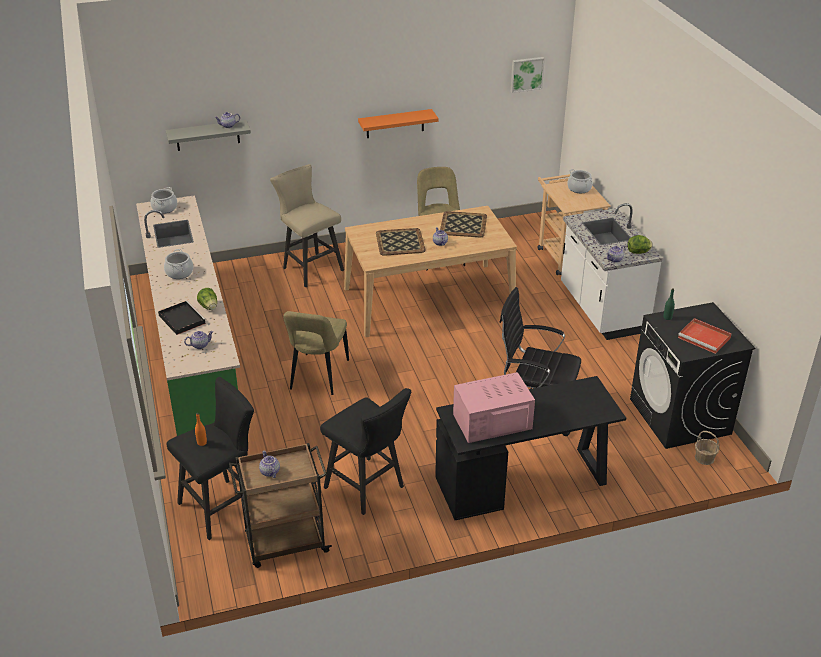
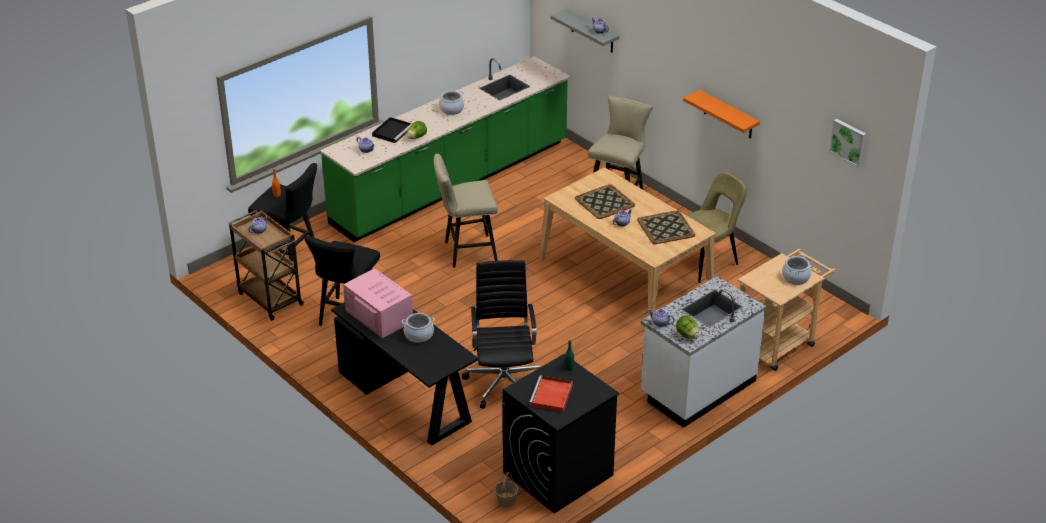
camera: 65 degrees right, 0 degrees up
cooking pot [150,187,177,214] -> cooking pot moved to [402,313,435,343]
beige chair [283,311,349,395] -> beige stool [434,154,498,268]

